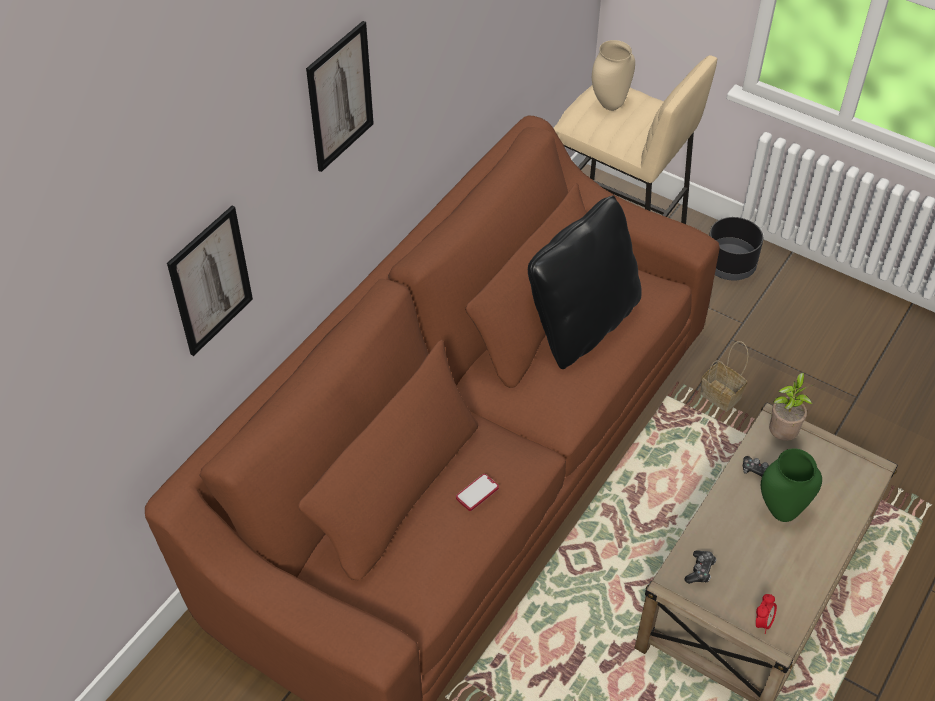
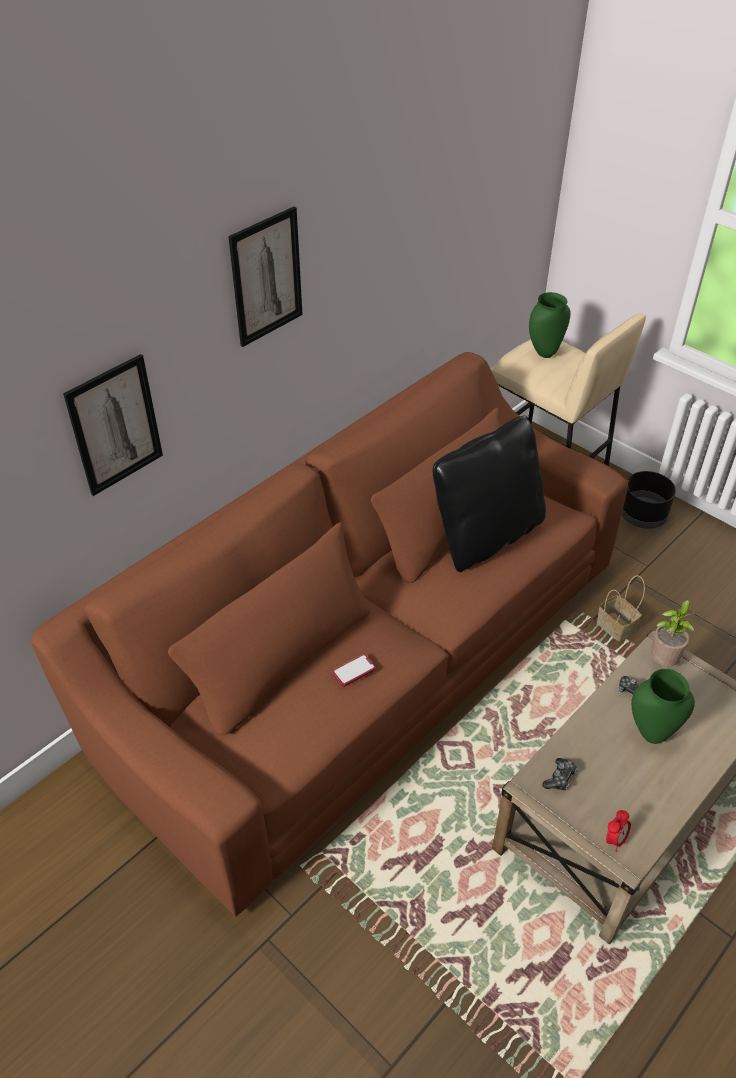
camera: 10 degrees right, 5 degrees down
beige vase [592,40,635,111] -> green vase [529,292,571,358]

